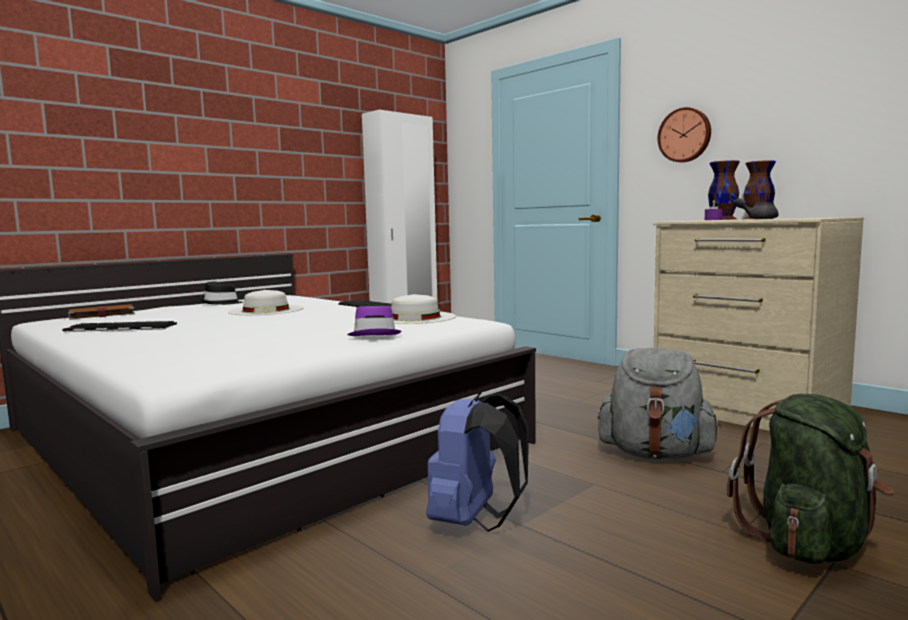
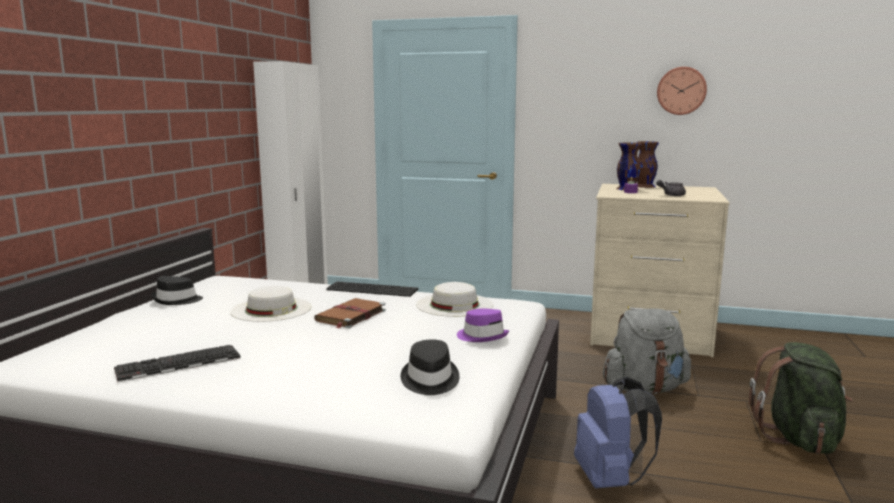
camera: 30 degrees left, 5 degrees up
brown book [66,304,135,320] -> brown book moved to [314,298,386,329]
wall clock [658,107,711,162] -> wall clock moved to [657,67,707,115]
none -> black hat [401,339,459,395]

